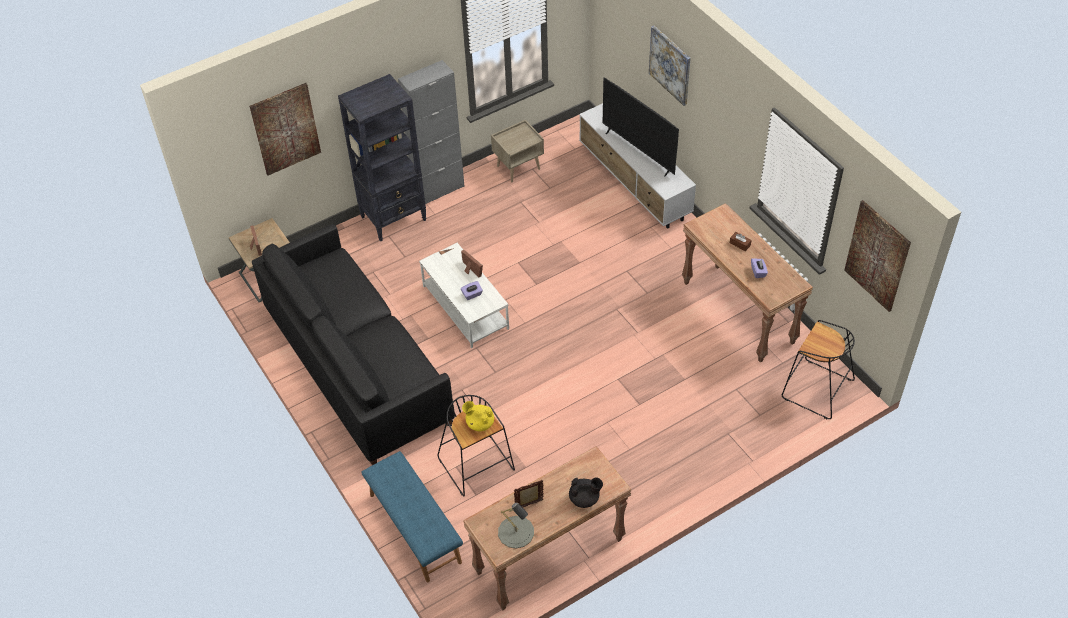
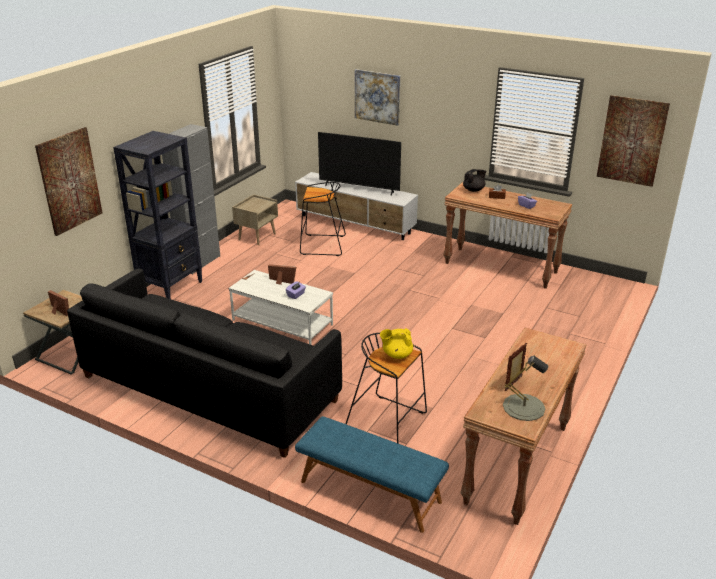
camera: 30 degrees left, 20 degrees down
black teapot [569,478,603,508] -> black teapot moved to [463,169,486,192]
black stool [782,320,855,420] -> black stool moved to [300,182,346,256]

